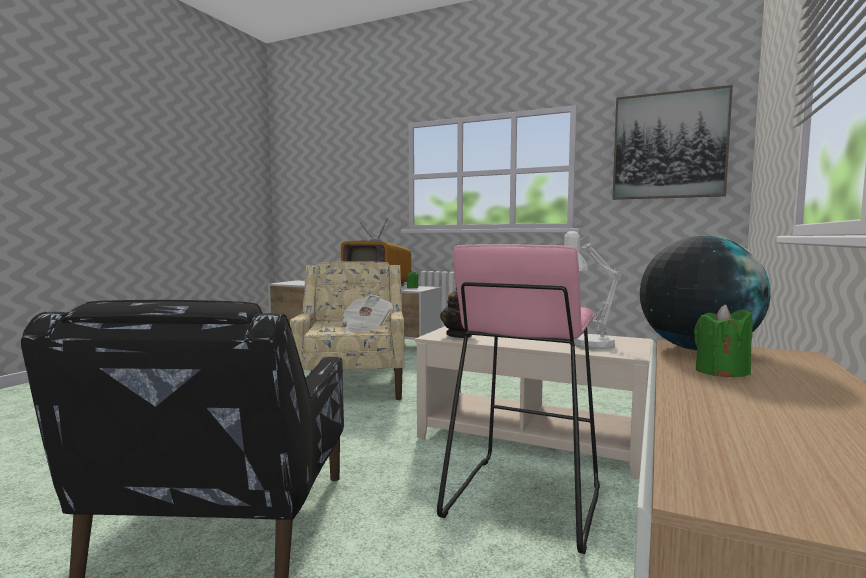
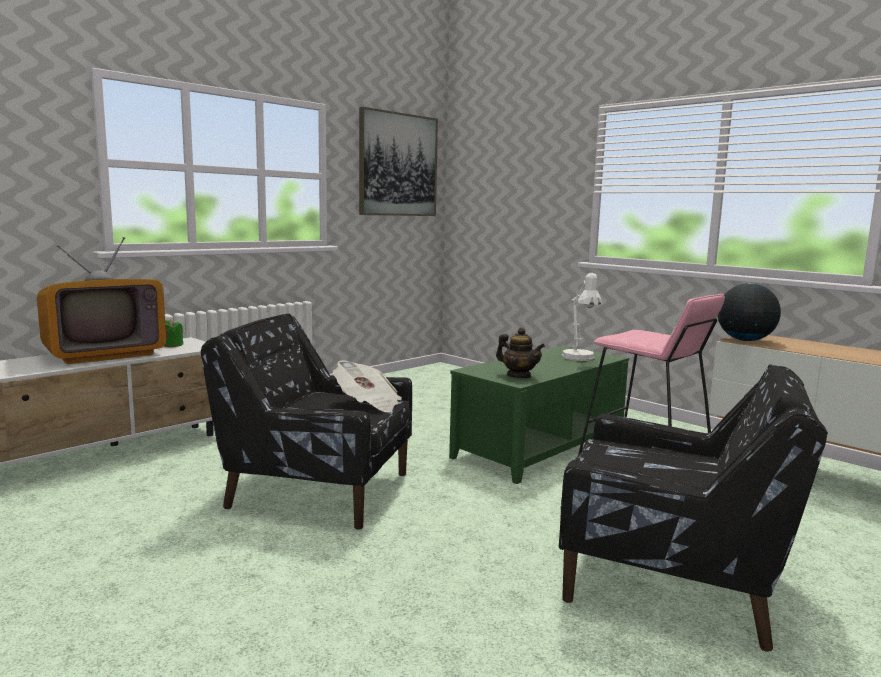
camera: 70 degrees left, 5 degrees up
beige armchair [290,261,405,400] -> black armchair [201,314,412,529]
beige coffee table [415,326,652,479] -> green coffee table [449,346,629,484]
green candle [694,304,753,377] -> none

